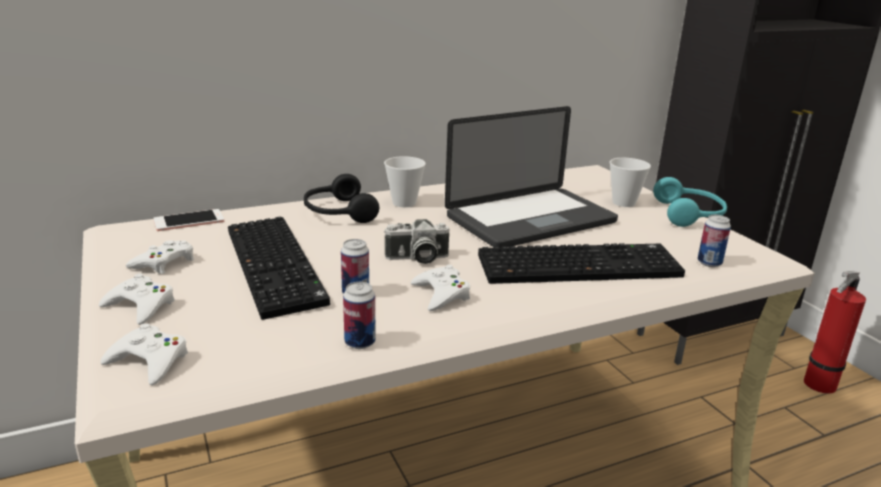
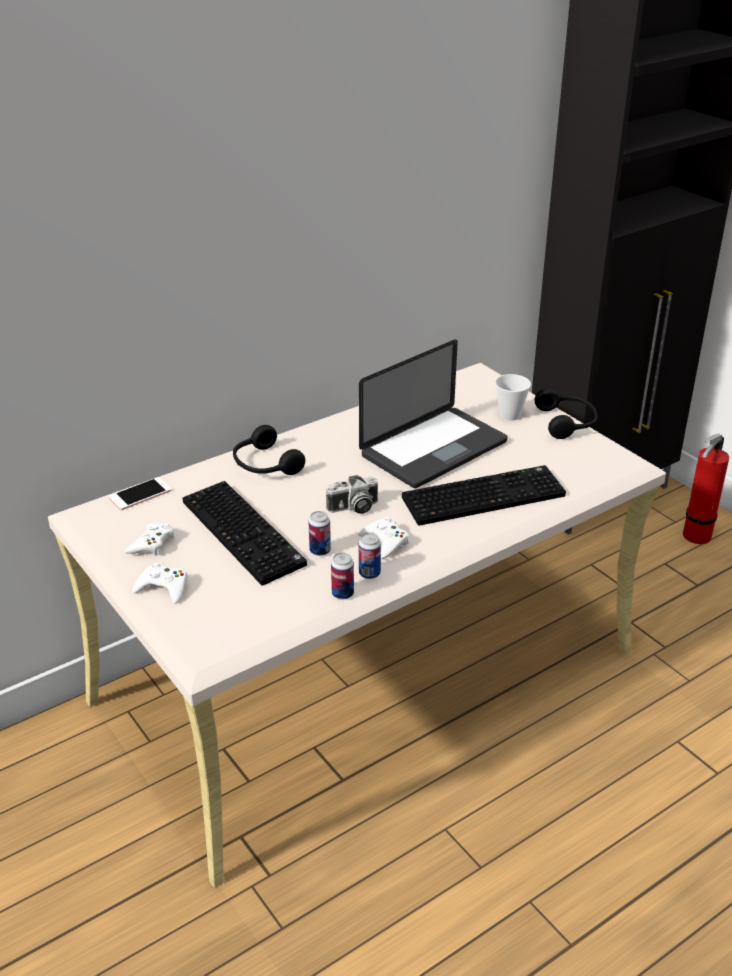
camera: 10 degrees left, 10 degrees up
white game controller [100,323,188,386] -> none
cup [384,156,426,207] -> none
turquoise headphones [653,177,727,227] -> black headphones [534,388,598,439]
can [698,215,731,267] -> can moved to [359,533,381,579]

